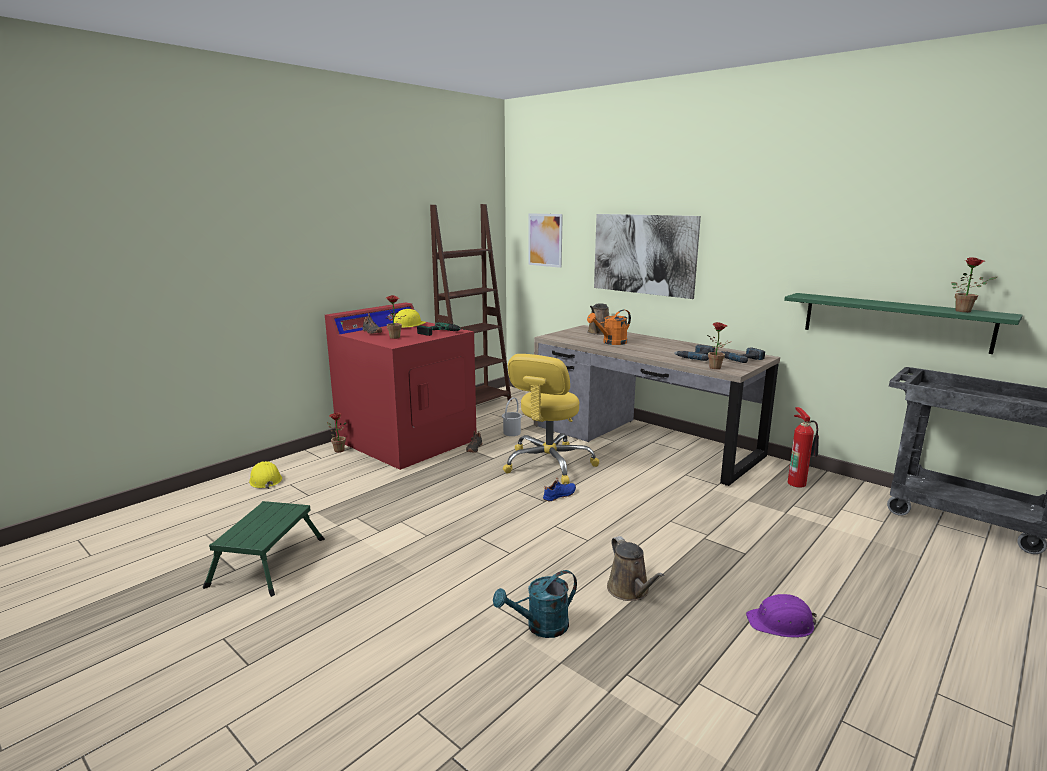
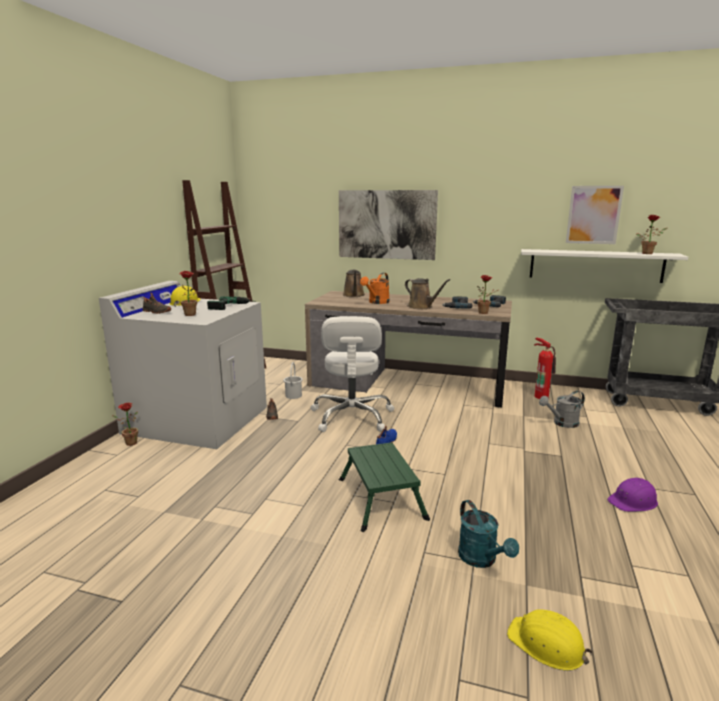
camera: 25 degrees left, 0 degrees up
green step ladder [203,501,325,597] -> green step ladder moved to [339,442,430,532]
yellow hard hat [249,461,282,489] -> yellow hard hat moved to [507,609,593,671]
red washing machine [325,302,477,470] -> white washing machine [99,281,267,449]
turquoise watering can [493,570,577,638] -> turquoise watering can turned 60 degrees counterclockwise [458,500,519,568]
yellow office chair [503,354,599,484] -> white office chair [310,316,394,432]
picture [528,213,563,268] -> picture moved to [566,186,624,244]
brown watering can [607,536,664,601] -> brown watering can moved to [405,278,450,309]
green shelf [784,293,1023,354] -> white shelf [521,249,688,283]
none -> grey watering can [539,391,585,428]

